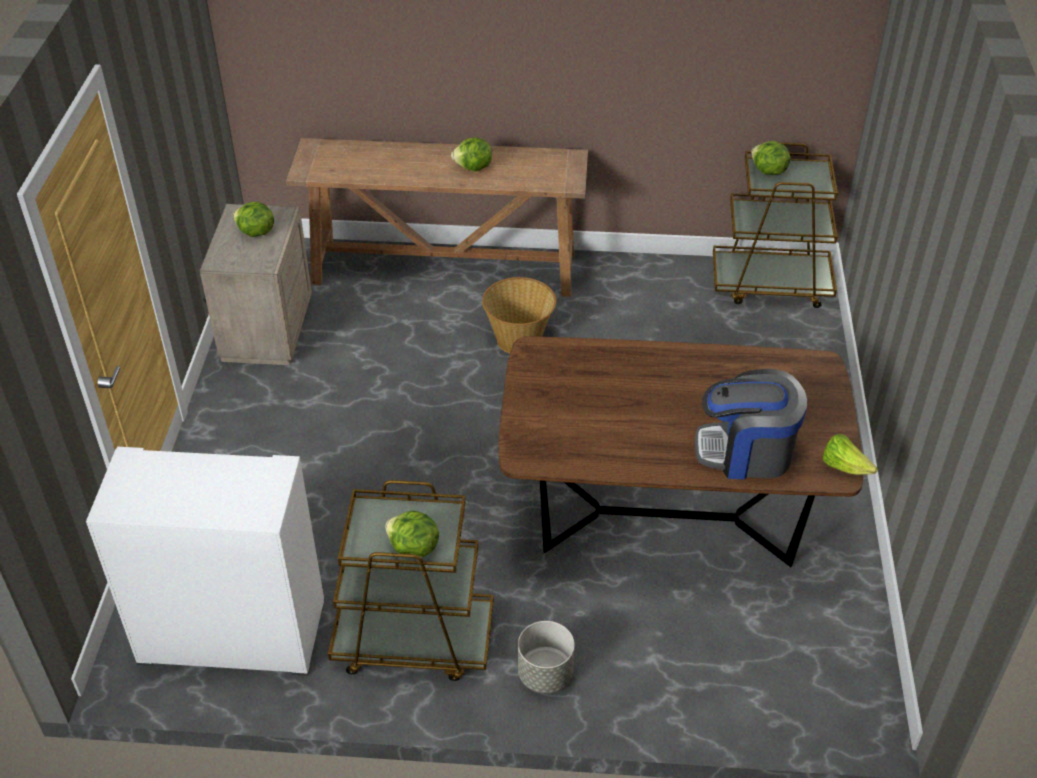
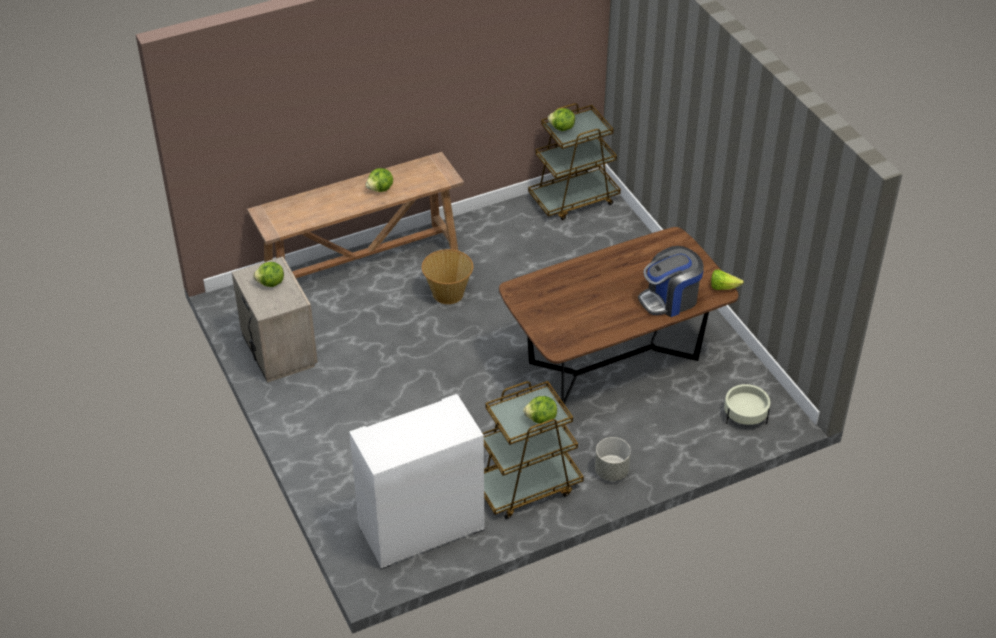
camera: 30 degrees left, 0 degrees up
none -> beige planter [724,383,770,425]

